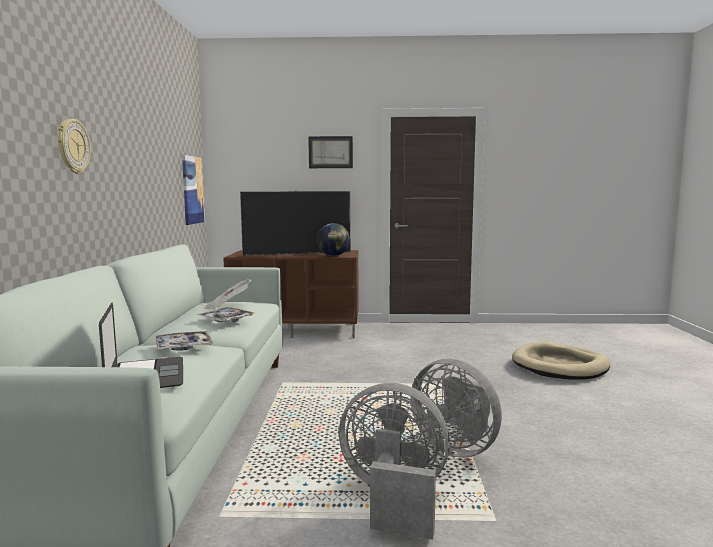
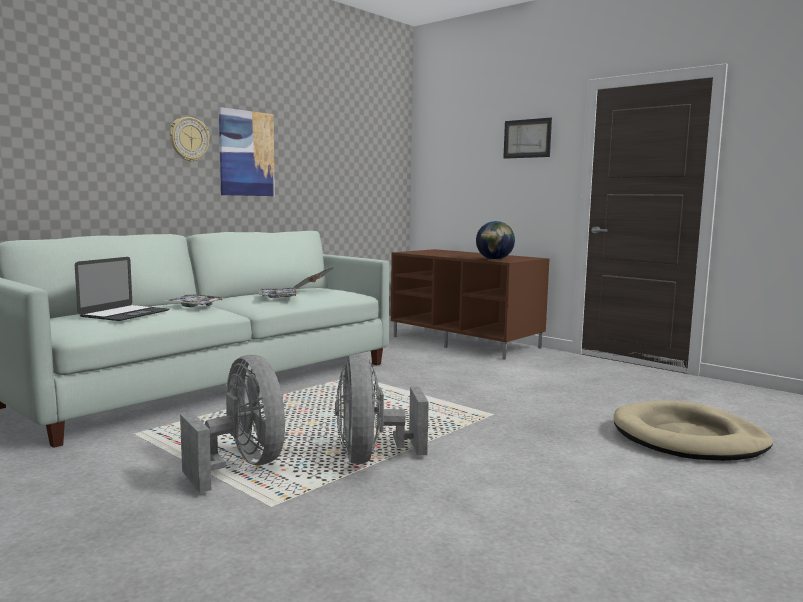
camera: 40 degrees right, 0 degrees up
picture [182,155,205,225] -> picture moved to [219,107,275,196]
television [240,190,350,256] -> none

